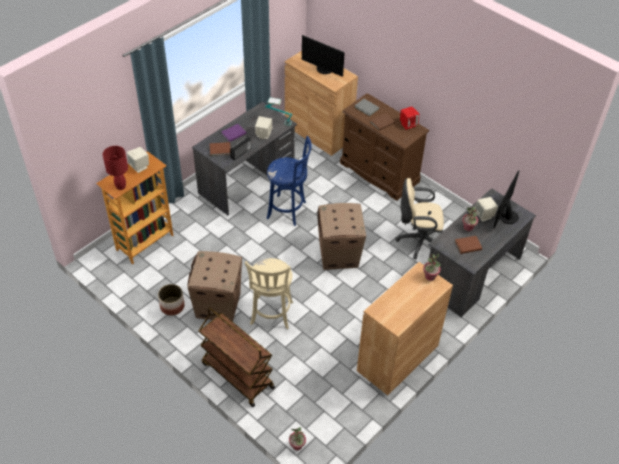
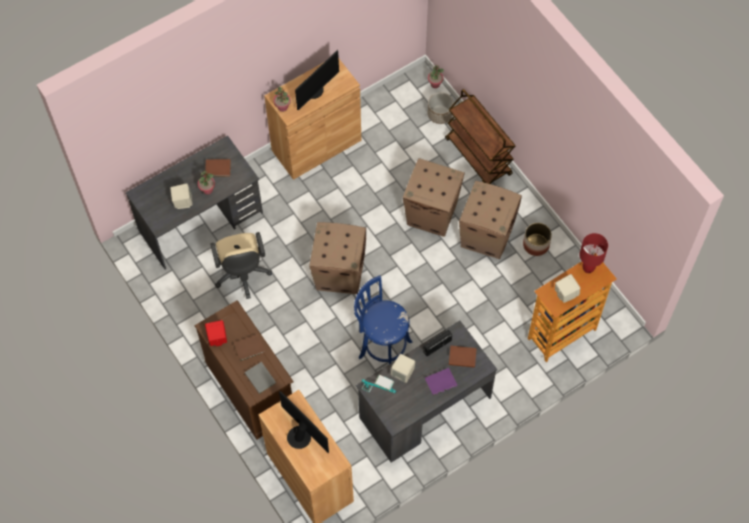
camera: 165 degrees left, 15 degrees up
beige stool [245,258,293,329] -> cardboard box [403,158,465,237]
beige office chair [396,178,444,259] -> beige office chair turned 60 degrees clockwise [210,232,272,299]
monitor [493,170,520,229] -> monitor moved to [295,50,339,110]
none -> planter [428,92,453,124]

